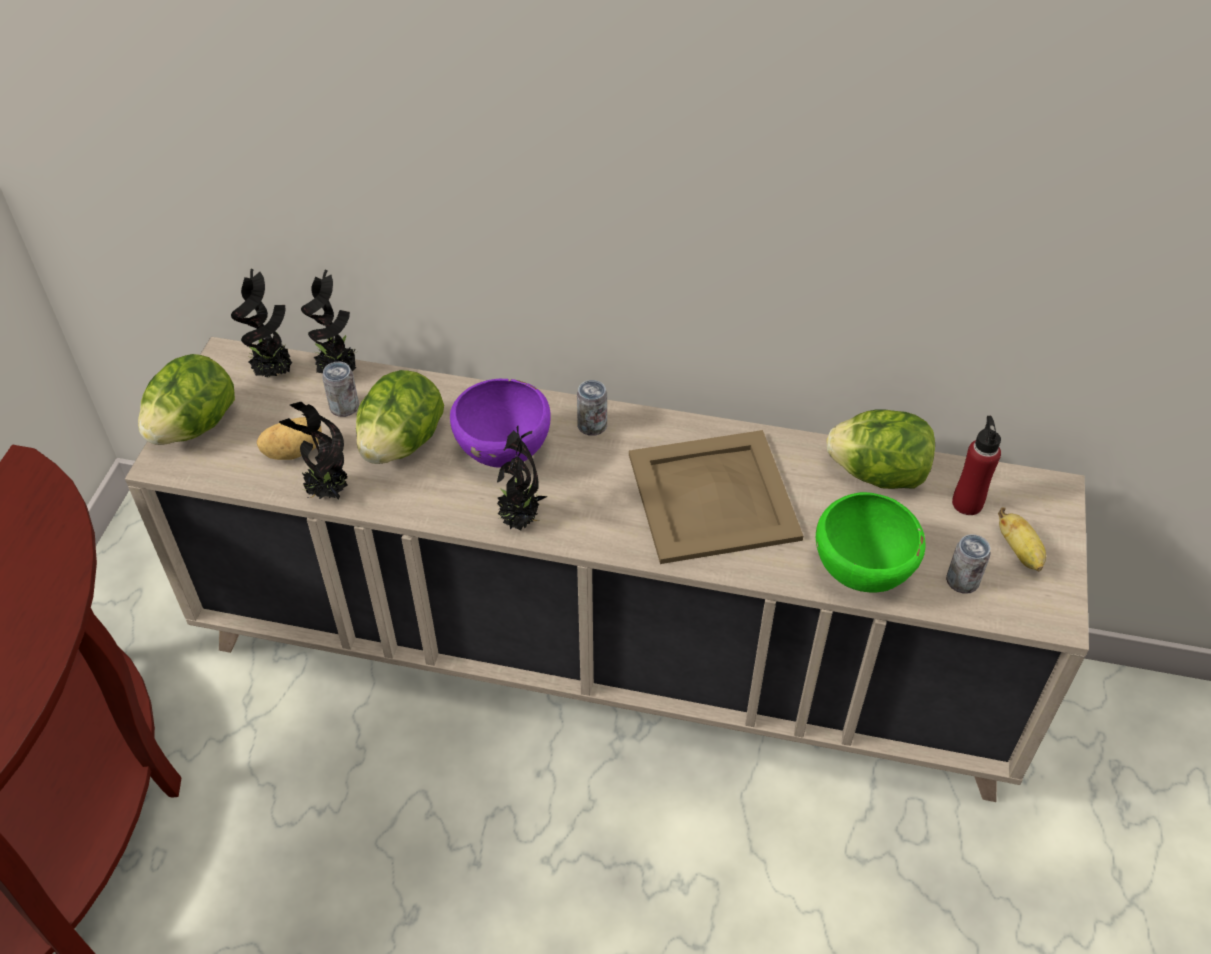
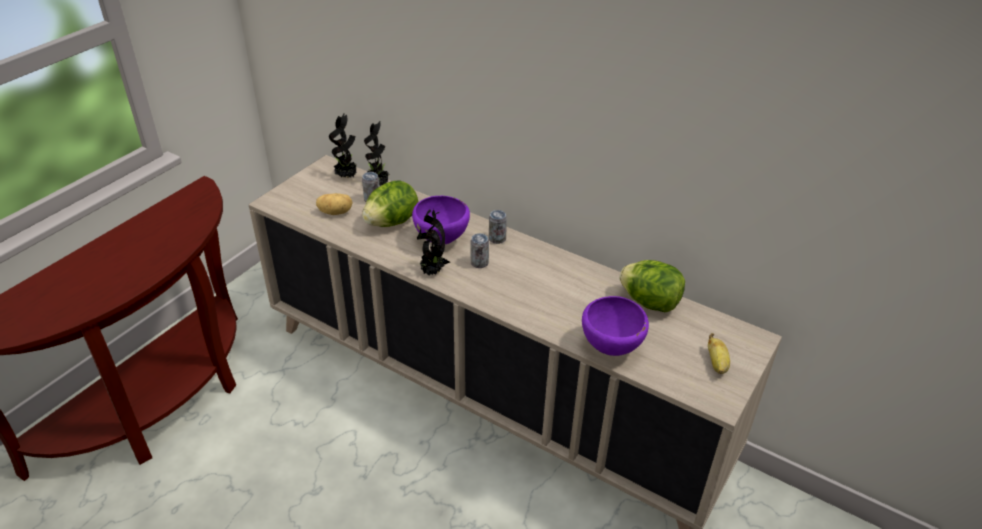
camera: 20 degrees right, 10 degrees down
lettuce [138,354,235,445] -> none
potted plant [279,402,348,500] -> none
beige tray [629,430,803,564] -> none
green bowl [816,492,926,592] -> purple bowl [582,296,649,356]
can [946,534,991,594] -> can moved to [471,233,489,268]
red bottle [952,416,1001,515] -> none

